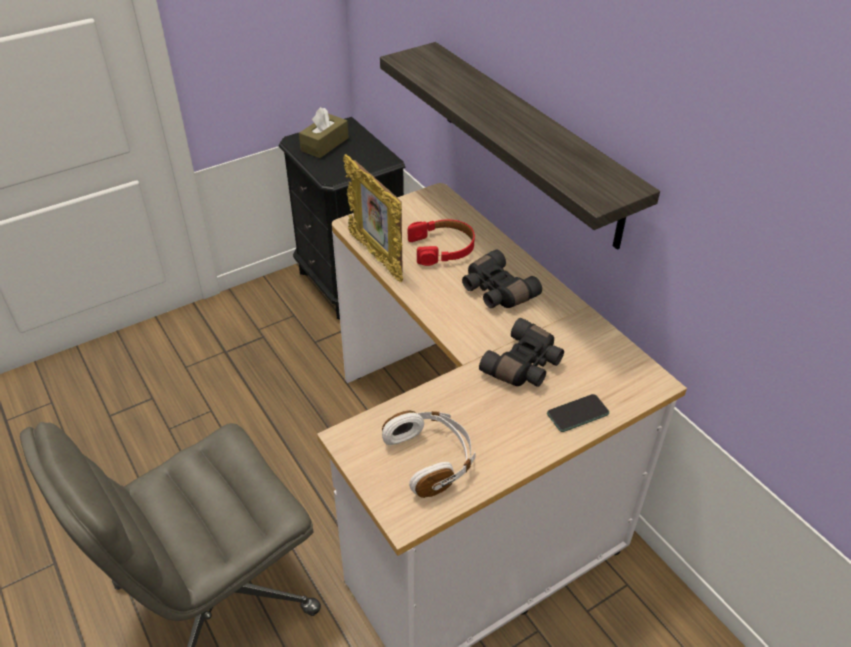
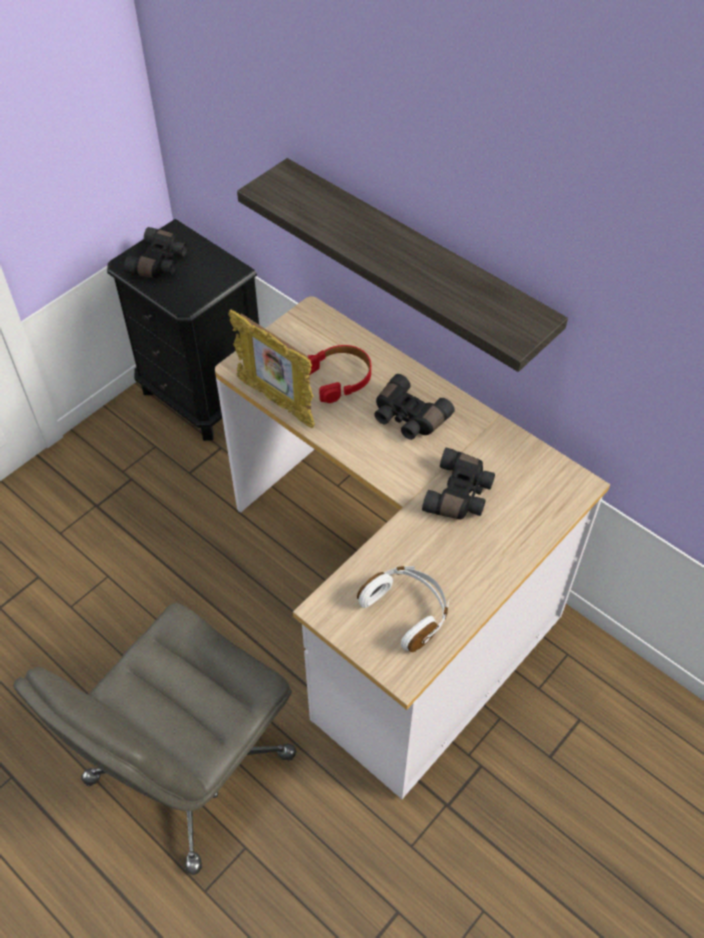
camera: 15 degrees left, 10 degrees up
brown tissue box [299,107,349,158] -> black binoculars [124,227,187,278]
phone [547,394,609,432] -> none

